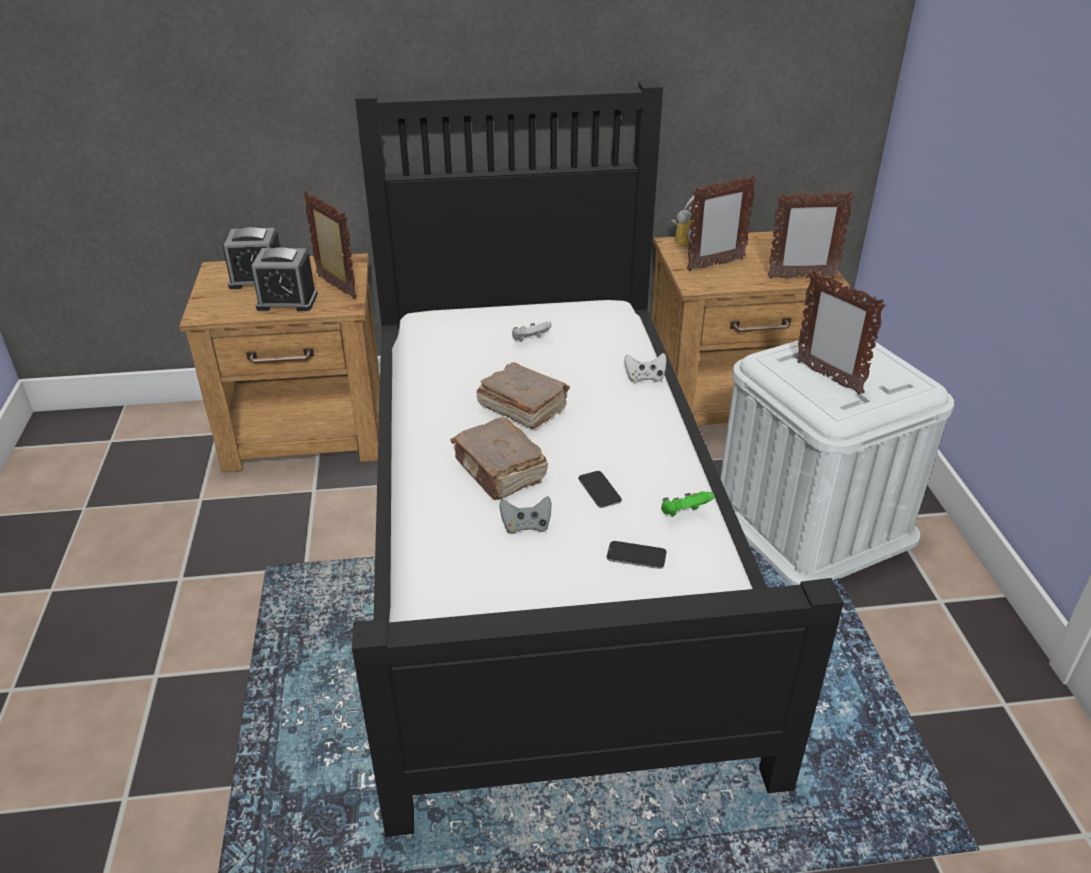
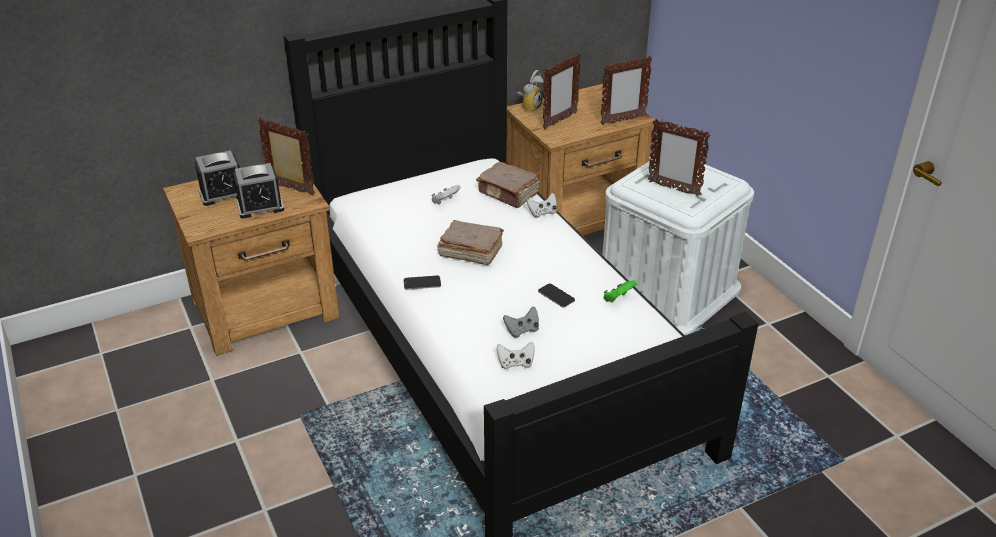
camera: 20 degrees left, 0 degrees up
brown book [451,417,548,500] -> brown book moved to [476,162,540,208]
phone [607,541,667,569] -> phone moved to [404,276,441,290]
none -> white game controller [497,342,535,369]

